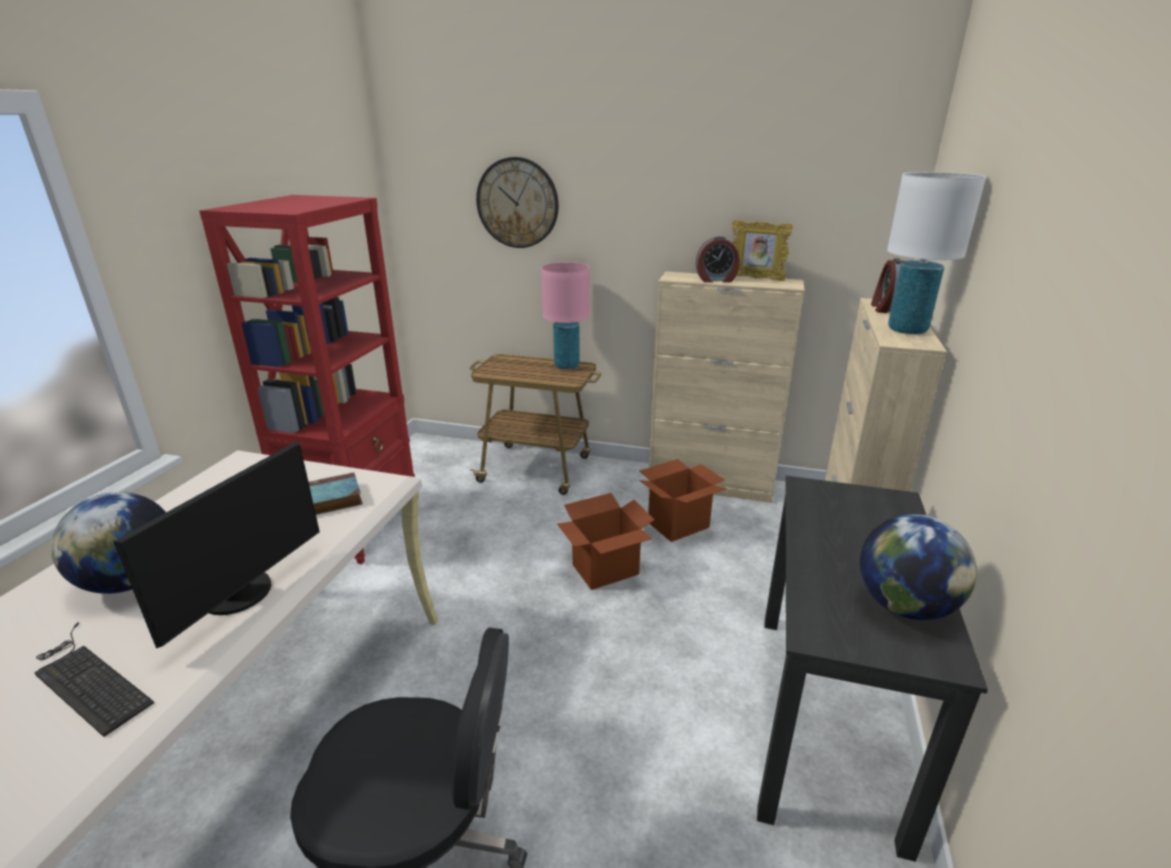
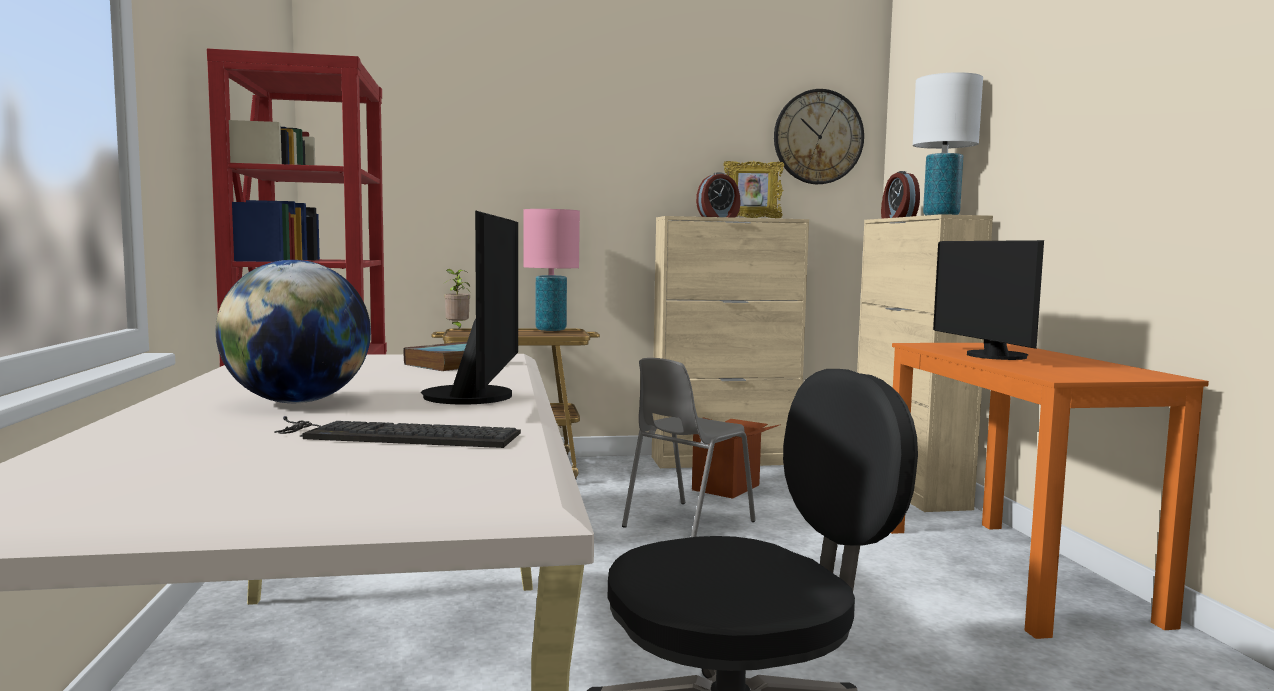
camera: 25 degrees left, 20 degrees down
wall clock [476,157,559,248] -> wall clock moved to [774,89,864,184]
cardboard box [557,493,655,590] -> grey chair [622,358,756,537]
black desk [757,476,988,862] -> orange desk [891,343,1209,639]
globe [860,514,977,620] -> none
none -> potted plant [444,269,471,329]
none -> monitor [933,240,1044,360]

